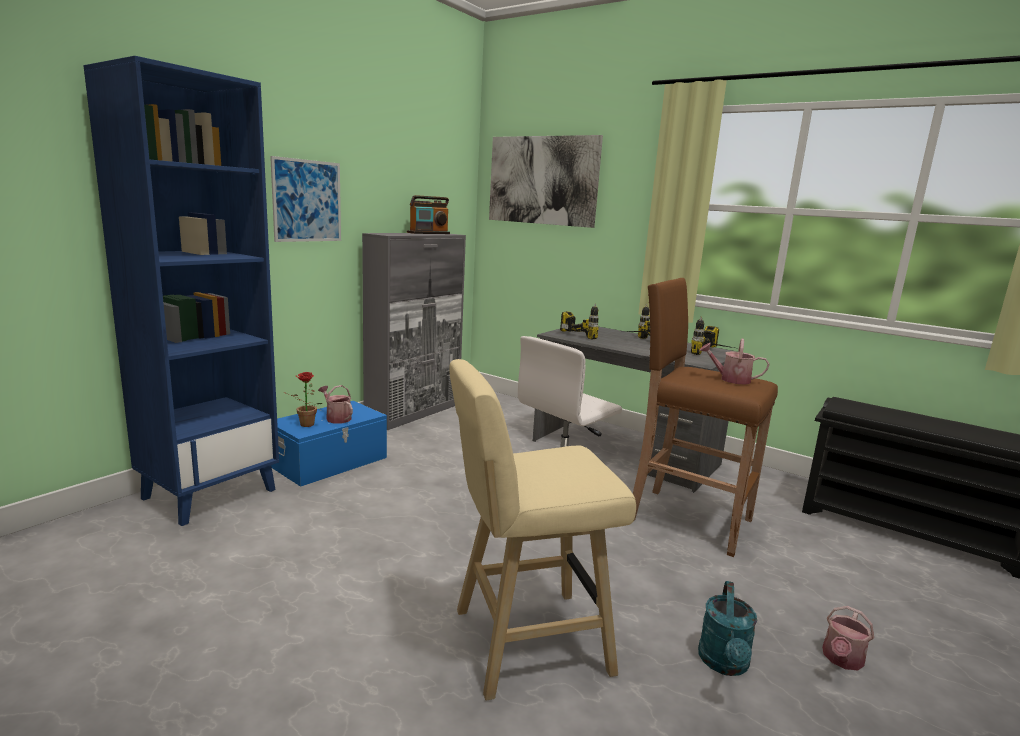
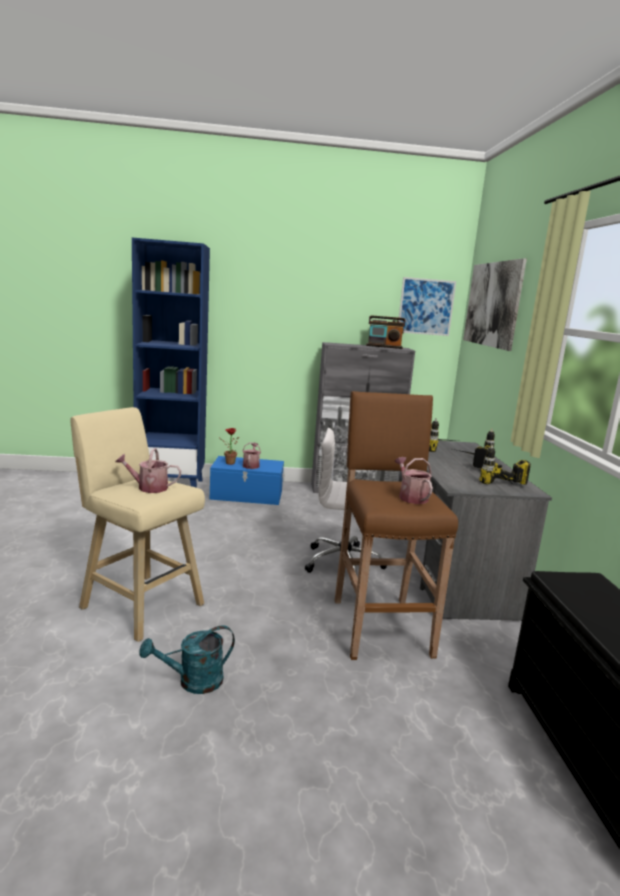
camera: 50 degrees right, 0 degrees up
picture [270,156,341,242] -> picture moved to [398,277,456,336]
watering can [822,606,874,670] -> watering can moved to [115,448,181,493]

